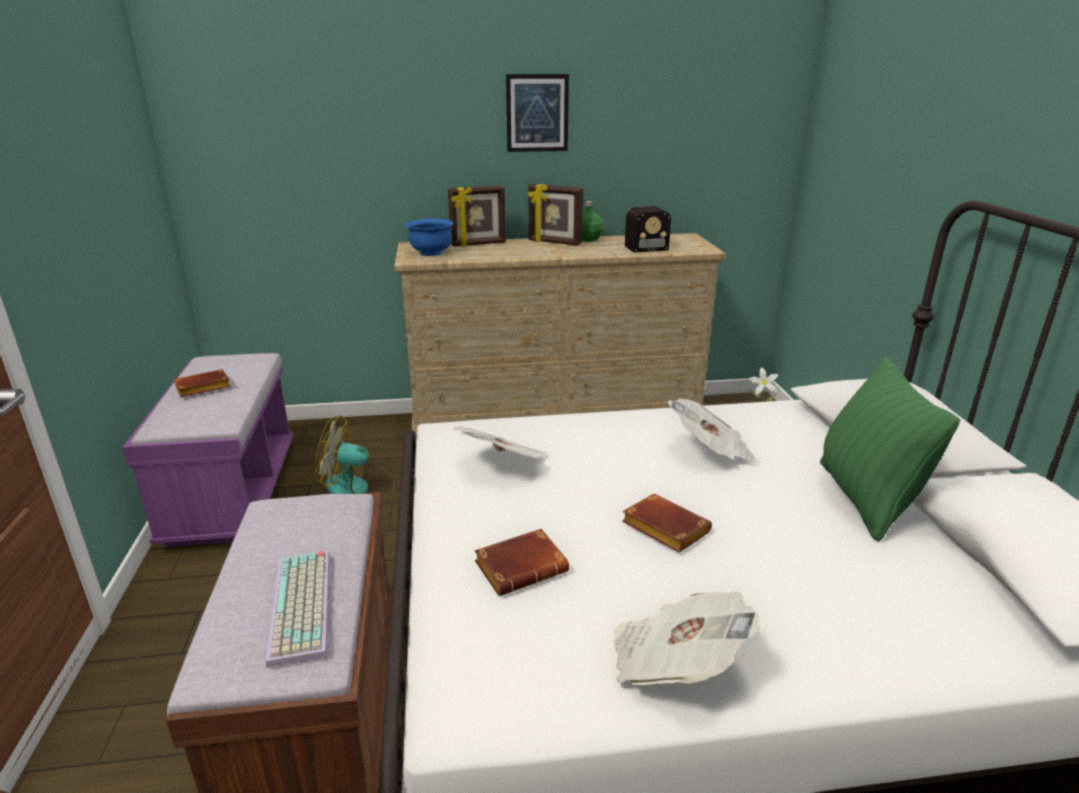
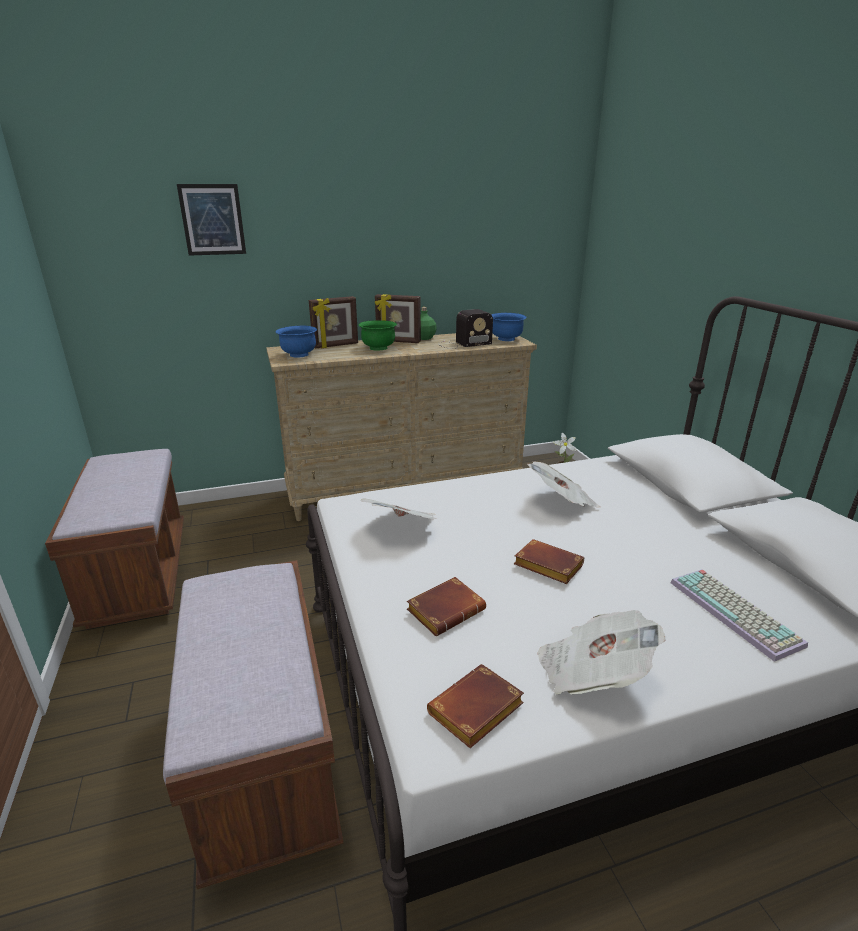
camera: 10 degrees left, 0 degrees up
purple bench [122,353,294,547] -> brown bench [45,449,184,629]
brown book [174,369,231,397] -> brown book moved to [427,664,524,748]
keyboard [266,551,330,668] -> keyboard moved to [671,569,808,662]
fan [315,416,395,499] -> none
picture [506,74,569,152] -> picture moved to [177,184,246,256]
green pillow [820,357,960,541] -> none
none -> green bowl [359,320,397,351]
none -> blue bowl [491,313,527,341]

